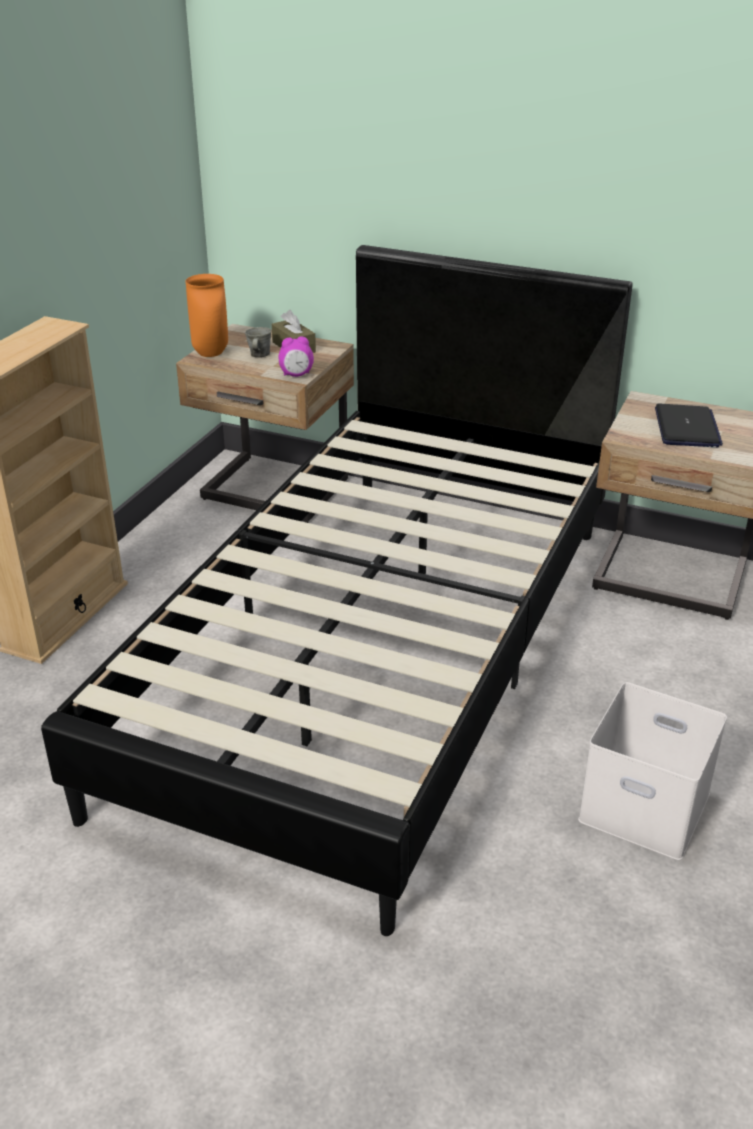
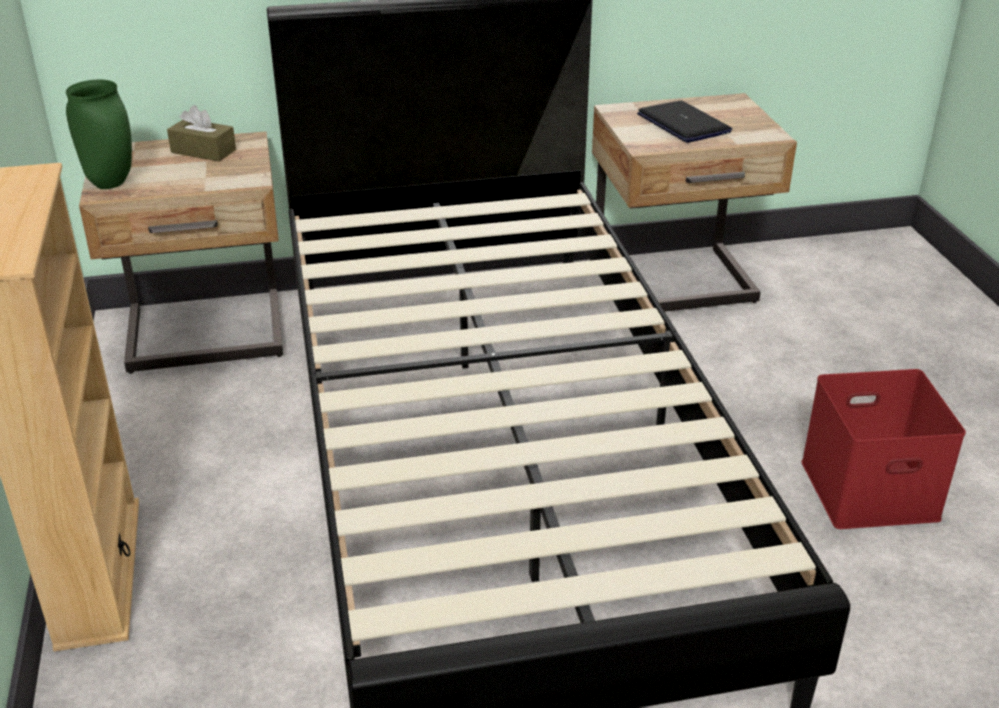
camera: 35 degrees left, 0 degrees up
orange vase [186,274,228,357] -> green vase [66,80,132,189]
grey mug [245,327,271,357] -> none
alarm clock [279,336,314,377] -> none
white storage box [578,682,727,860] -> red storage box [801,369,966,529]

